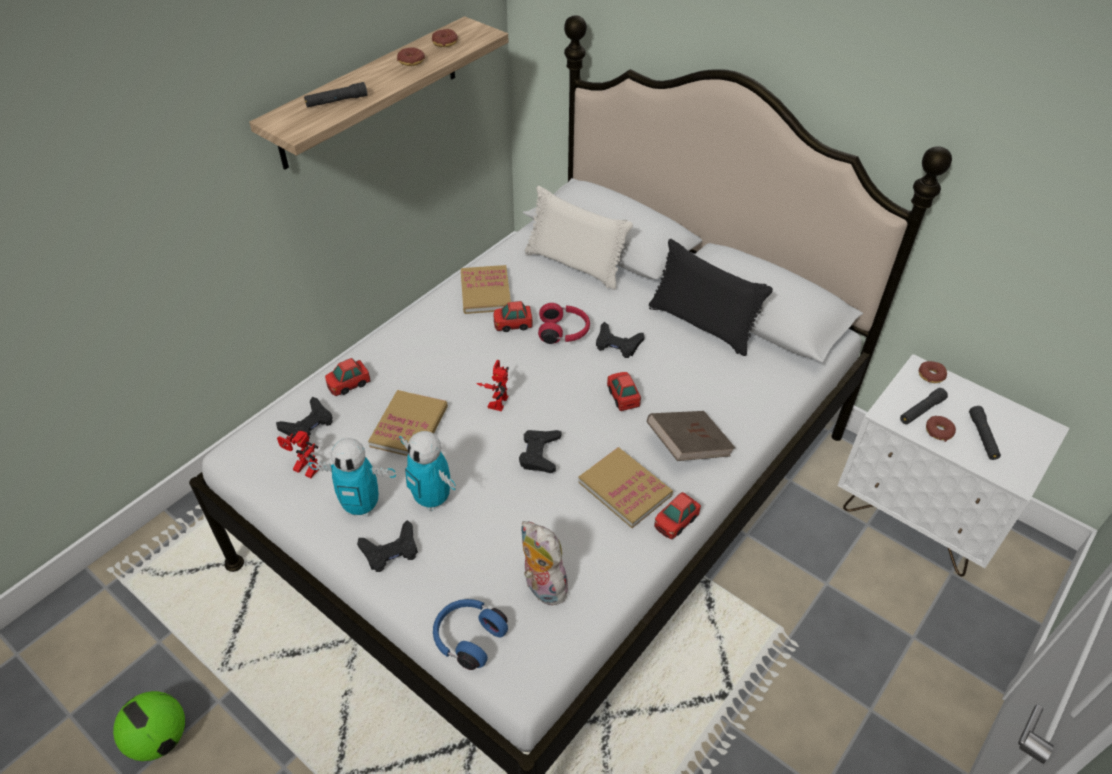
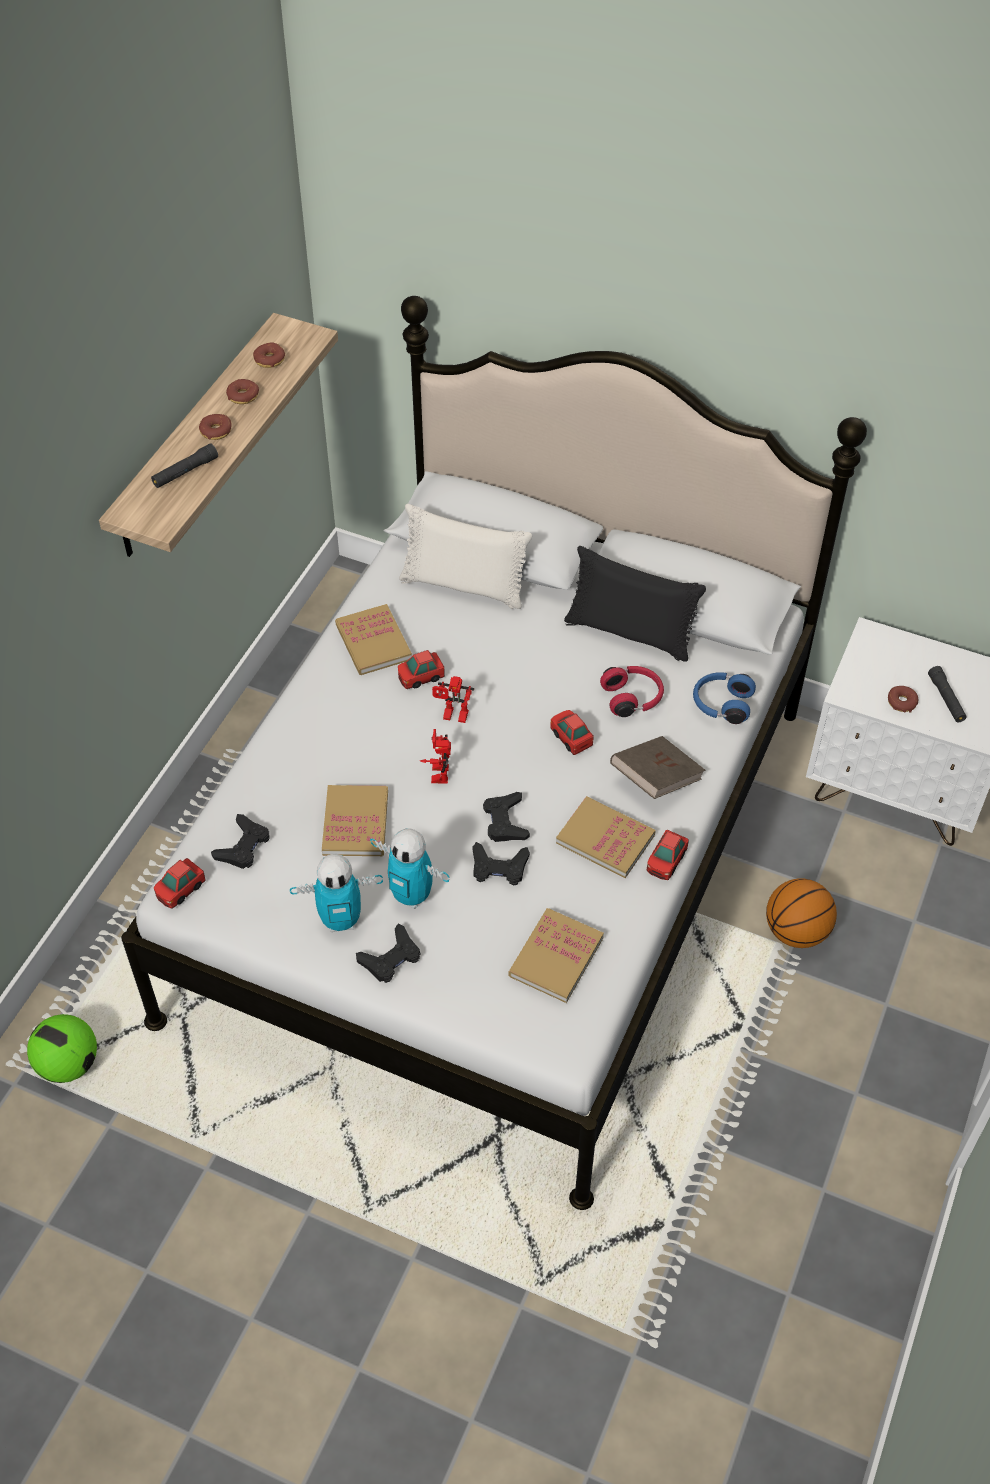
camera: 15 degrees left, 5 degrees up
football [113,691,185,761] -> football moved to [27,1014,97,1083]
toy robot [277,431,321,478] -> toy robot moved to [432,676,474,723]
toy car [325,358,371,396] -> toy car moved to [154,858,206,909]
blue headphones [433,599,508,670] -> blue headphones moved to [693,672,756,724]
plush toy [521,521,573,606] -> book [509,908,604,1003]
red headphones [538,303,590,344] -> red headphones moved to [600,666,664,717]
black game controller [596,322,644,358] -> black game controller moved to [473,842,530,886]
black flashlight [900,388,948,424] -> none
donut [919,361,947,383] -> donut moved to [199,414,232,440]
none -> basketball [766,879,837,948]

